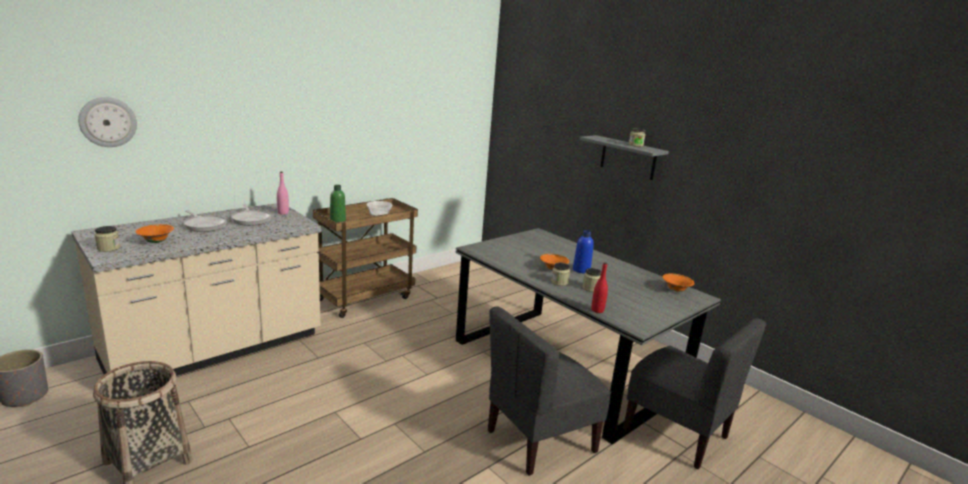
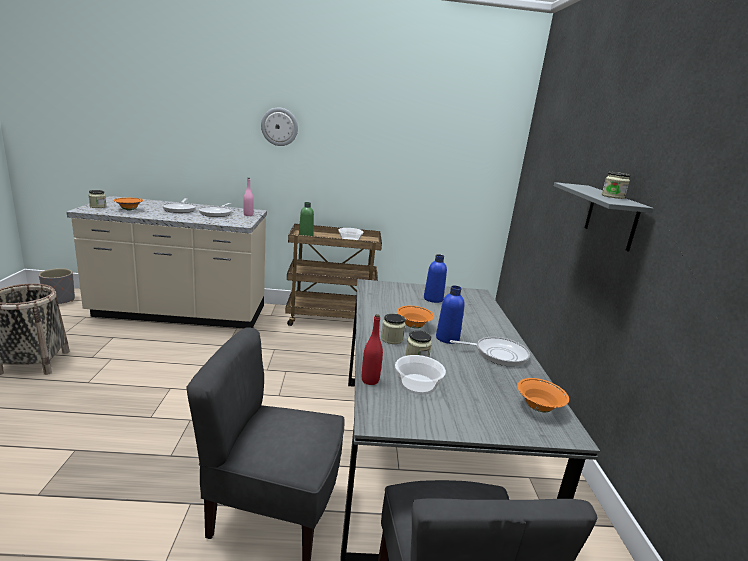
camera: 40 degrees right, 0 degrees up
wall clock [78,97,137,147] -> wall clock moved to [261,108,298,146]
none -> bowl [395,355,446,395]
none -> blue bottle [424,254,447,303]
none -> frying pan [450,337,530,367]

